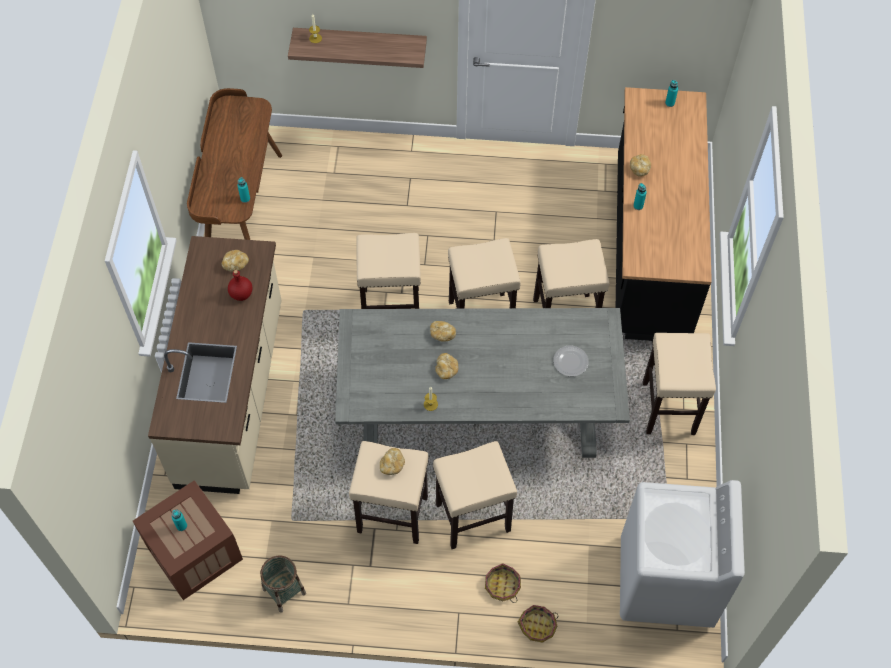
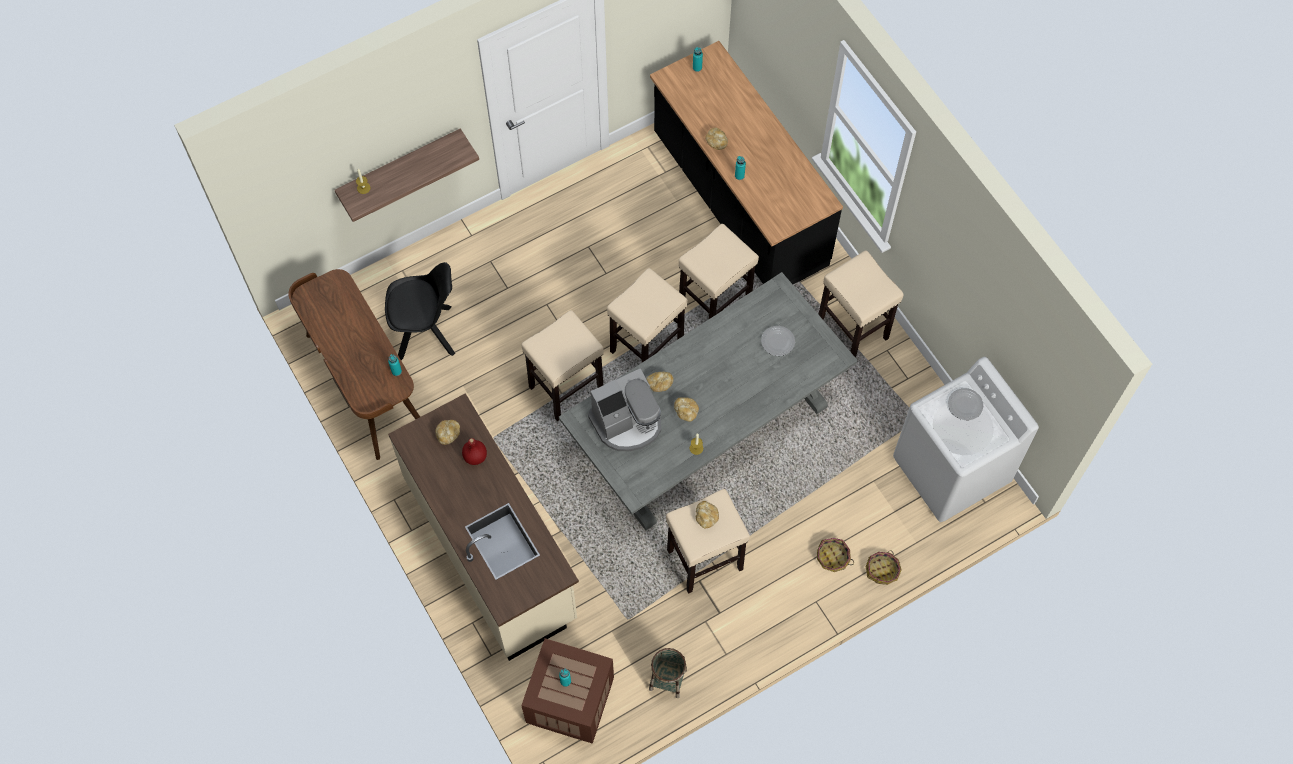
camera: 35 degrees left, 5 degrees up
beige stool [433,441,517,549] -> none
none -> black chair [385,262,455,360]
none -> coffee machine [588,368,661,451]
none -> plate [948,388,983,420]

